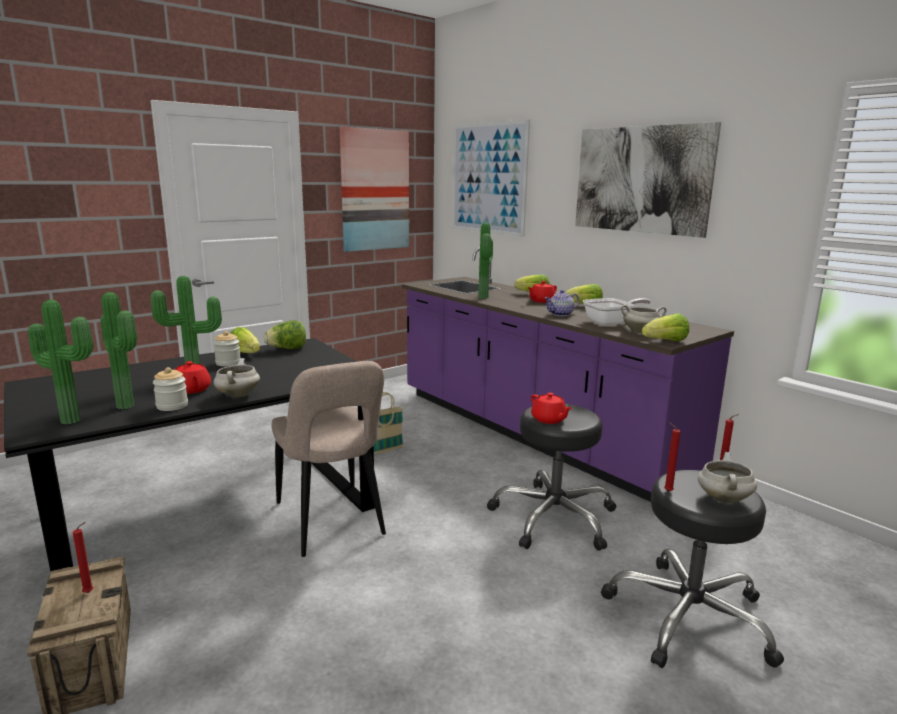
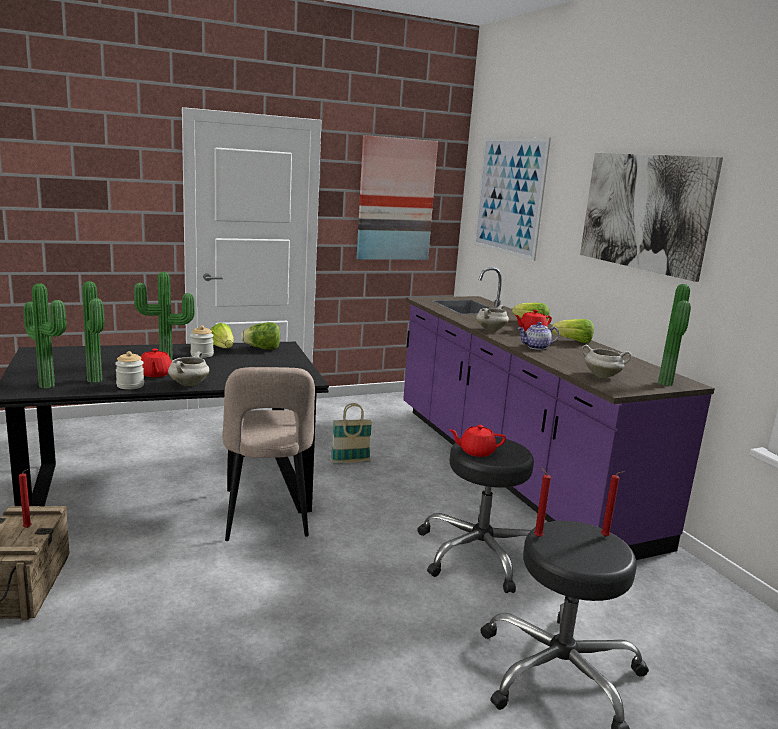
camera: 15 degrees right, 0 degrees up
potted plant [478,223,493,299] -> potted plant moved to [658,284,691,386]
red teapot [531,393,572,424] -> red teapot turned 105 degrees clockwise [449,425,506,457]
frying pan [583,298,651,325] -> none
lettuce [642,313,689,341] -> none
white cooking pot [698,452,757,504] -> white cooking pot moved to [476,305,509,331]

